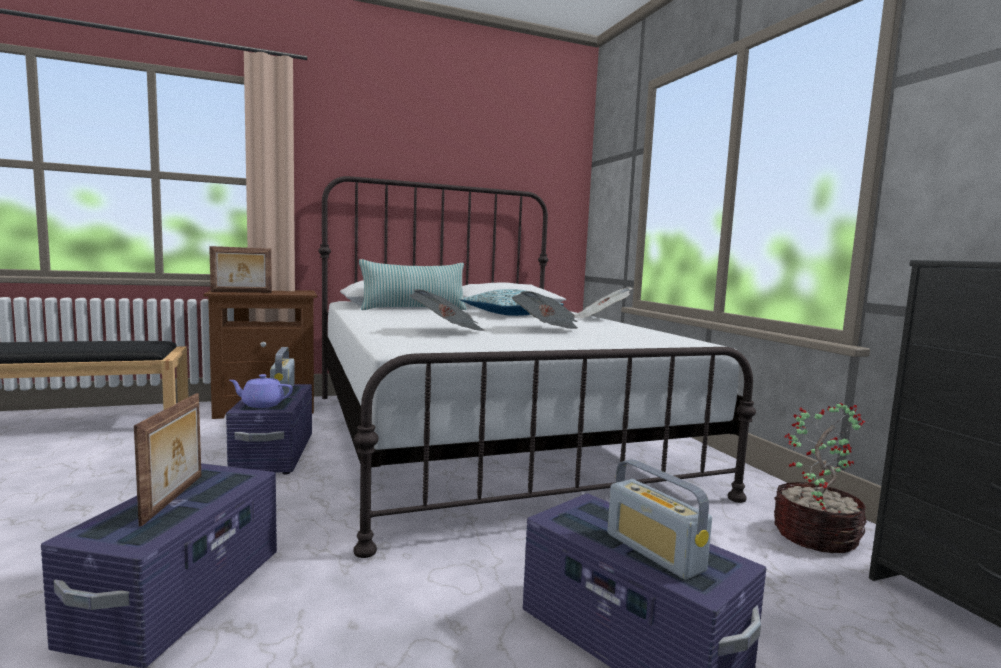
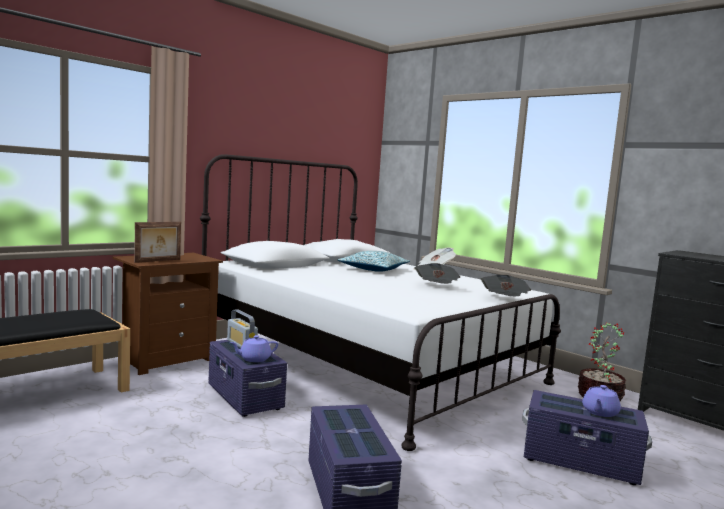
camera: 25 degrees left, 0 degrees up
picture frame [134,393,201,527] -> none
pillow [359,259,467,310] -> none
newspaper [410,289,485,331] -> newspaper moved to [480,275,531,296]
radio [607,459,712,580] -> purple teapot [582,385,621,417]

